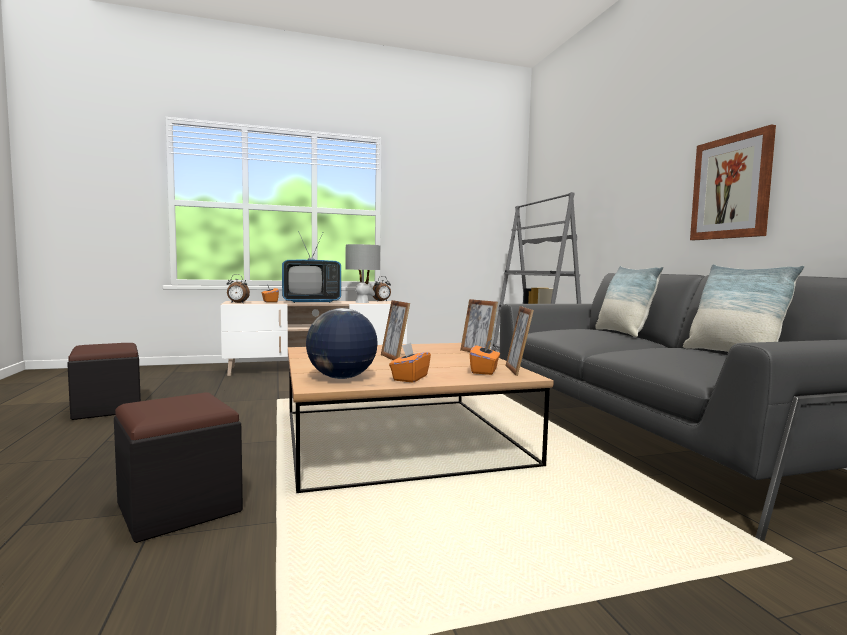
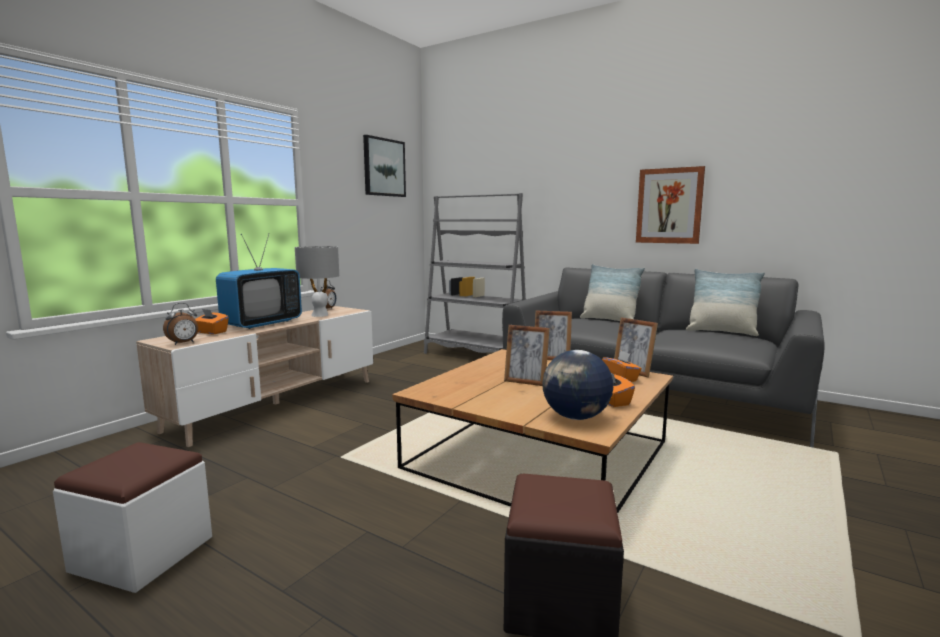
camera: 40 degrees left, 5 degrees up
black ottoman [67,343,141,420] -> white ottoman [53,442,212,593]
none -> picture [363,135,406,197]

